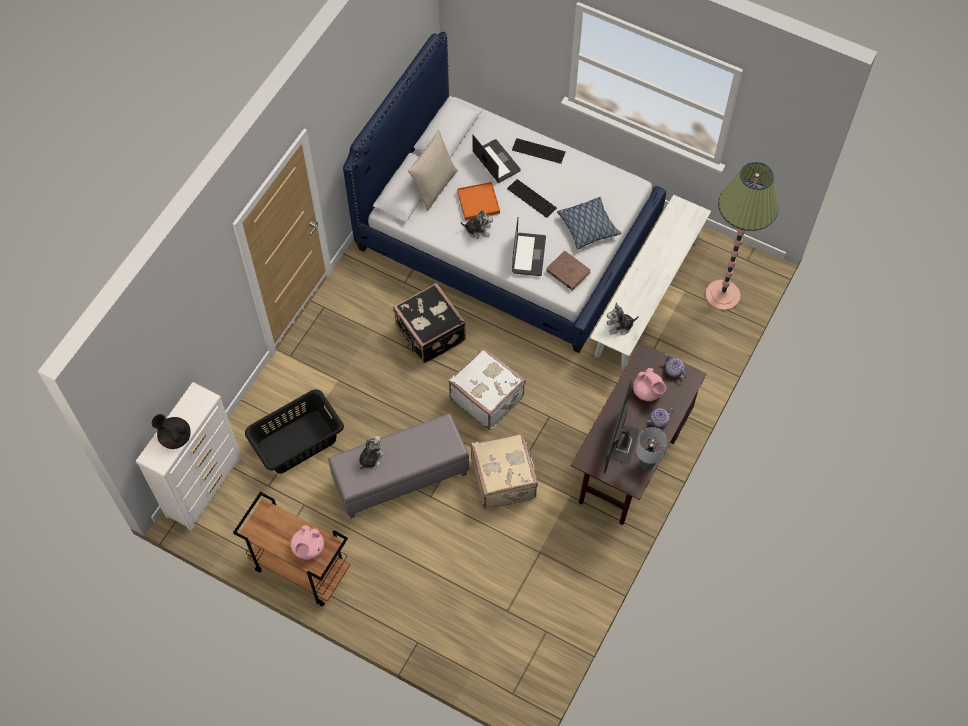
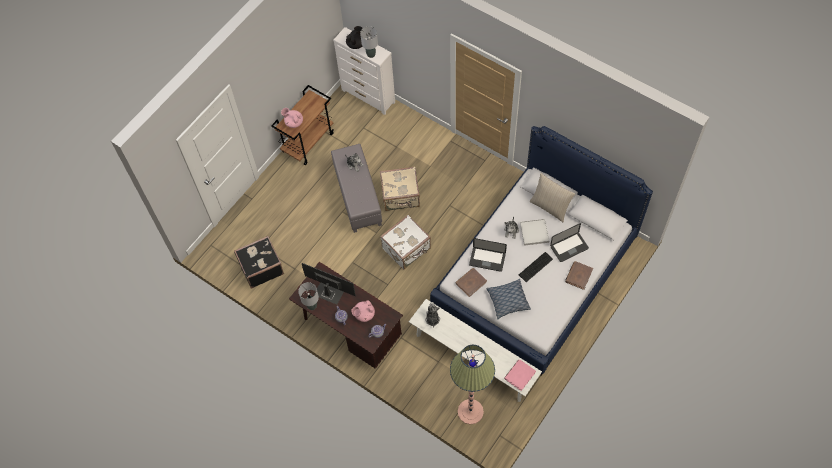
camera: 100 degrees right, 0 degrees up
black laundry basket [245,390,344,474] -> none
black suitcase [393,283,466,363] -> black suitcase moved to [234,236,284,289]
orange tray [457,182,500,220] -> white tray [520,219,549,246]
beige suitcase [471,432,538,510] -> beige suitcase moved to [380,167,420,211]
keyboard [512,138,566,164] -> brown book [565,261,593,290]
none -> grey table lamp [360,26,378,58]
none -> pink book [504,360,536,391]

